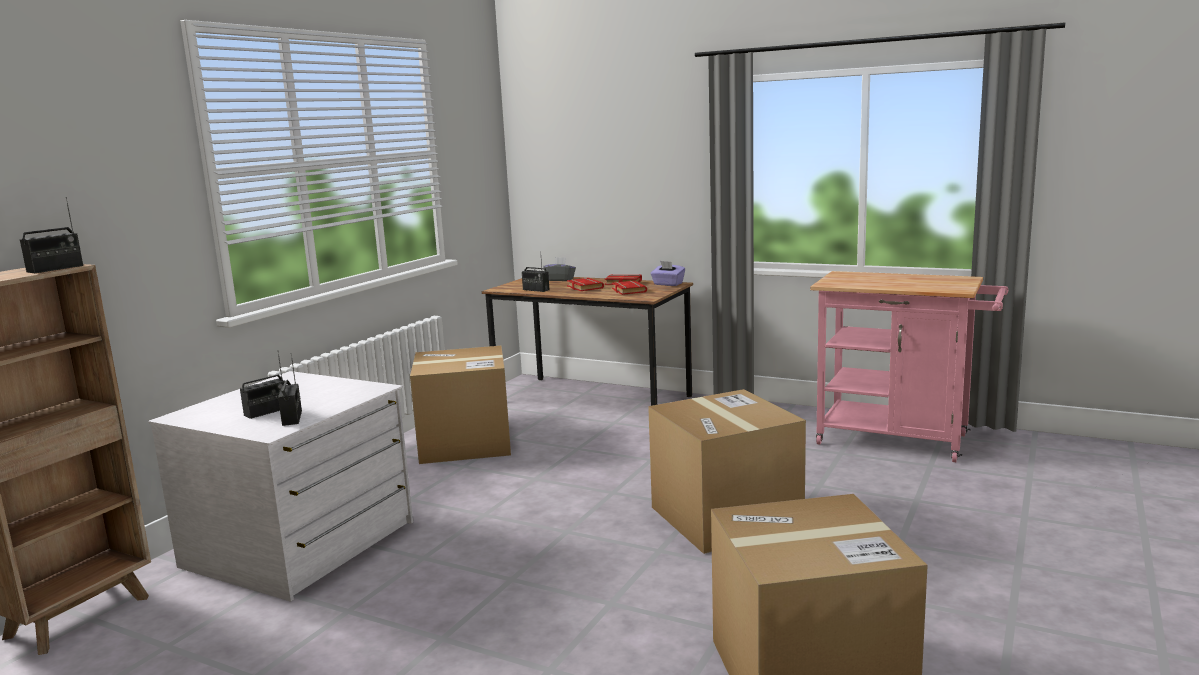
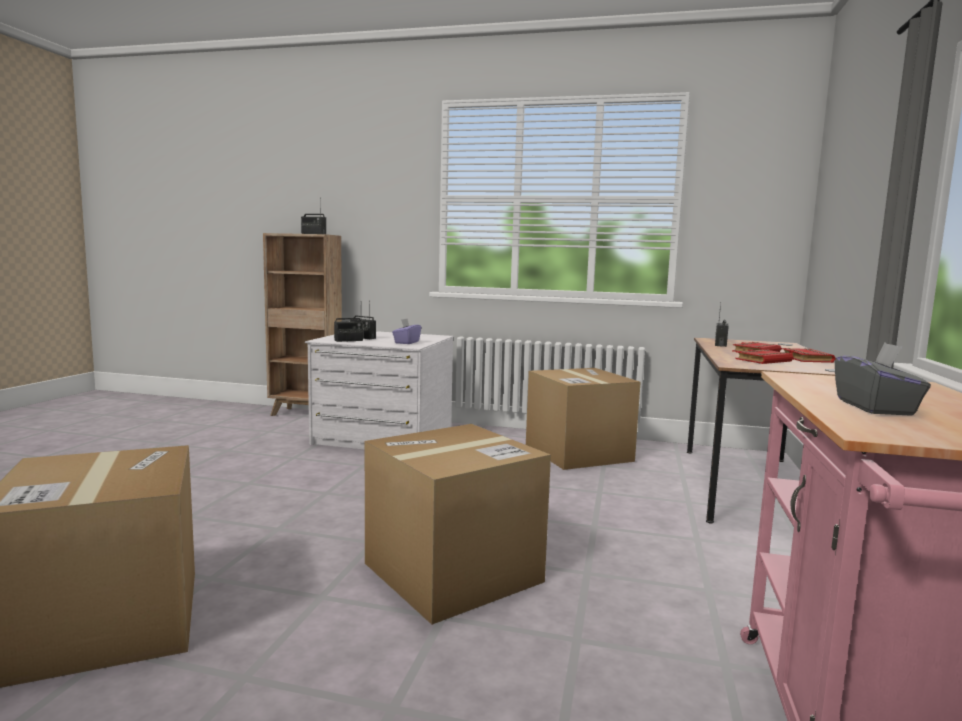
camera: 75 degrees right, 5 degrees down
grey tissue box [543,257,576,281] -> grey tissue box moved to [835,343,931,416]
purple tissue box [651,261,685,286] -> purple tissue box moved to [392,319,421,344]

